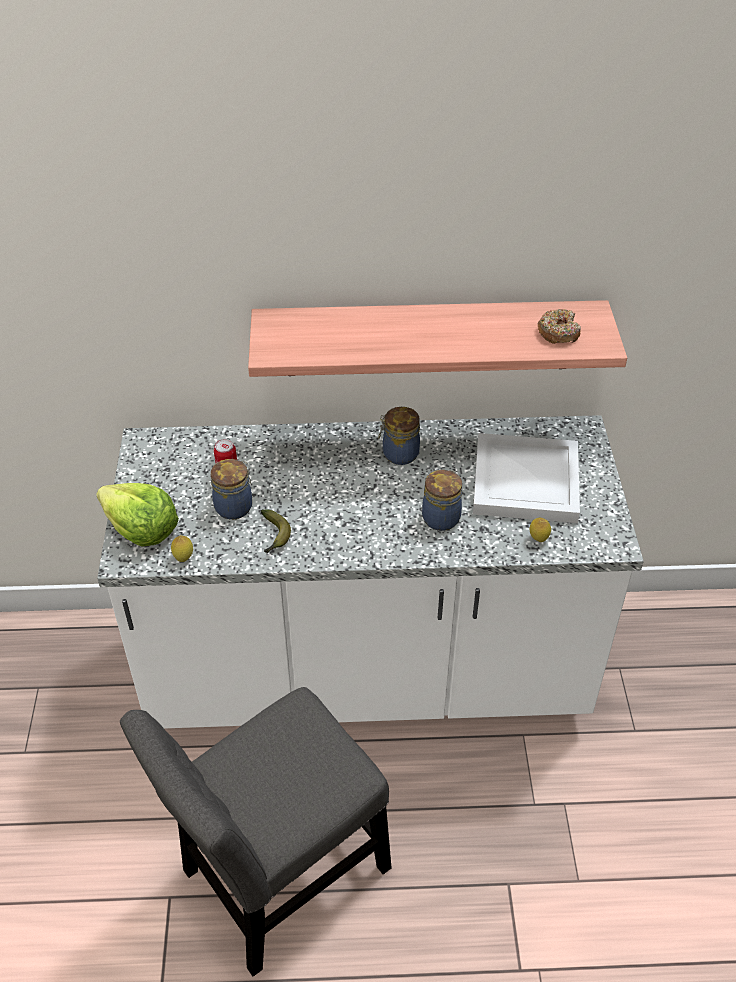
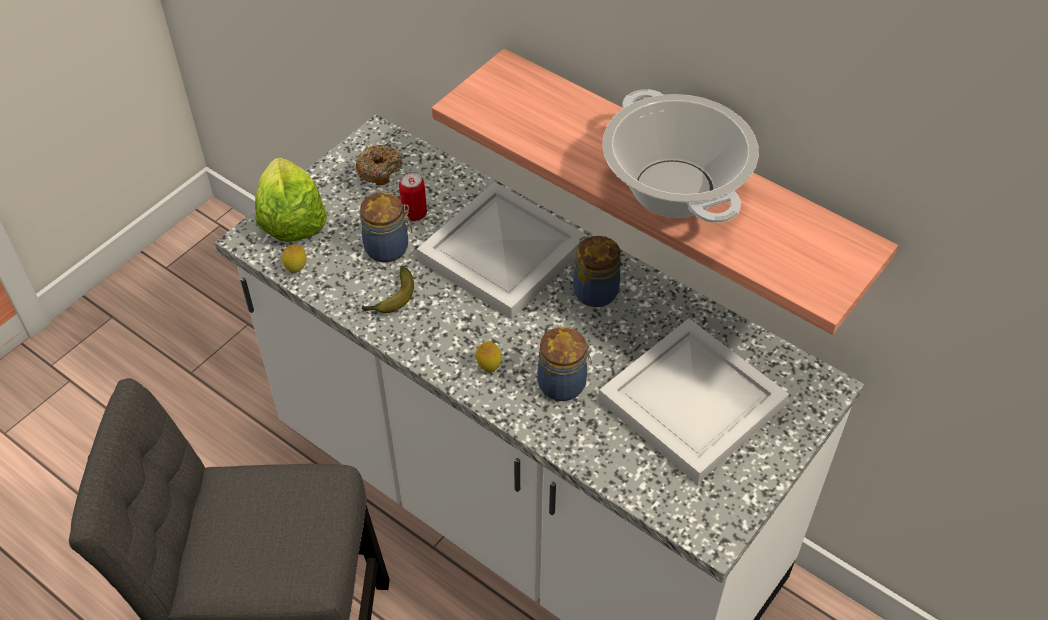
camera: 40 degrees right, 5 degrees up
lemon [530,518,551,542] -> lemon moved to [476,342,502,372]
donut [538,309,581,344] -> donut moved to [356,145,403,186]
none -> white tray [417,182,588,320]
none -> cooking pot [602,89,759,223]

